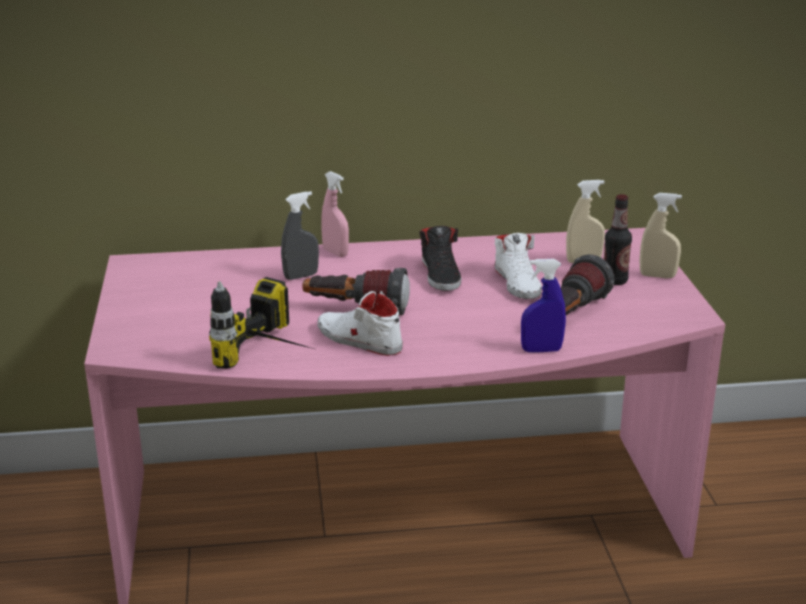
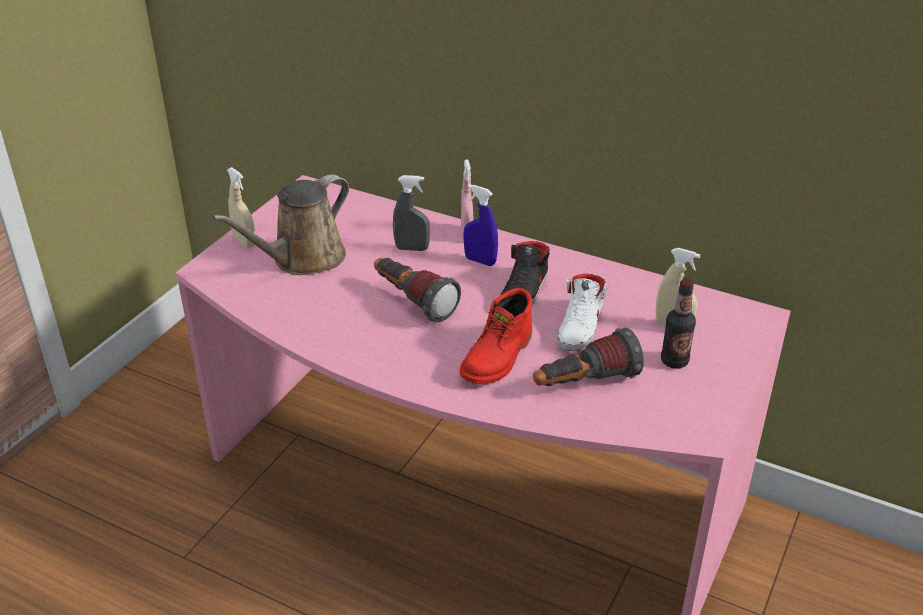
camera: 35 degrees right, 10 degrees up
power drill [209,277,314,369] -> none
white shoe [318,291,403,356] -> none
blue spray bottle [521,259,566,353] -> blue spray bottle moved to [464,184,498,266]
beige spray bottle [640,193,682,278] -> beige spray bottle moved to [227,167,255,248]
none -> brown watering can [212,174,349,275]
none -> red boot [459,288,532,384]

